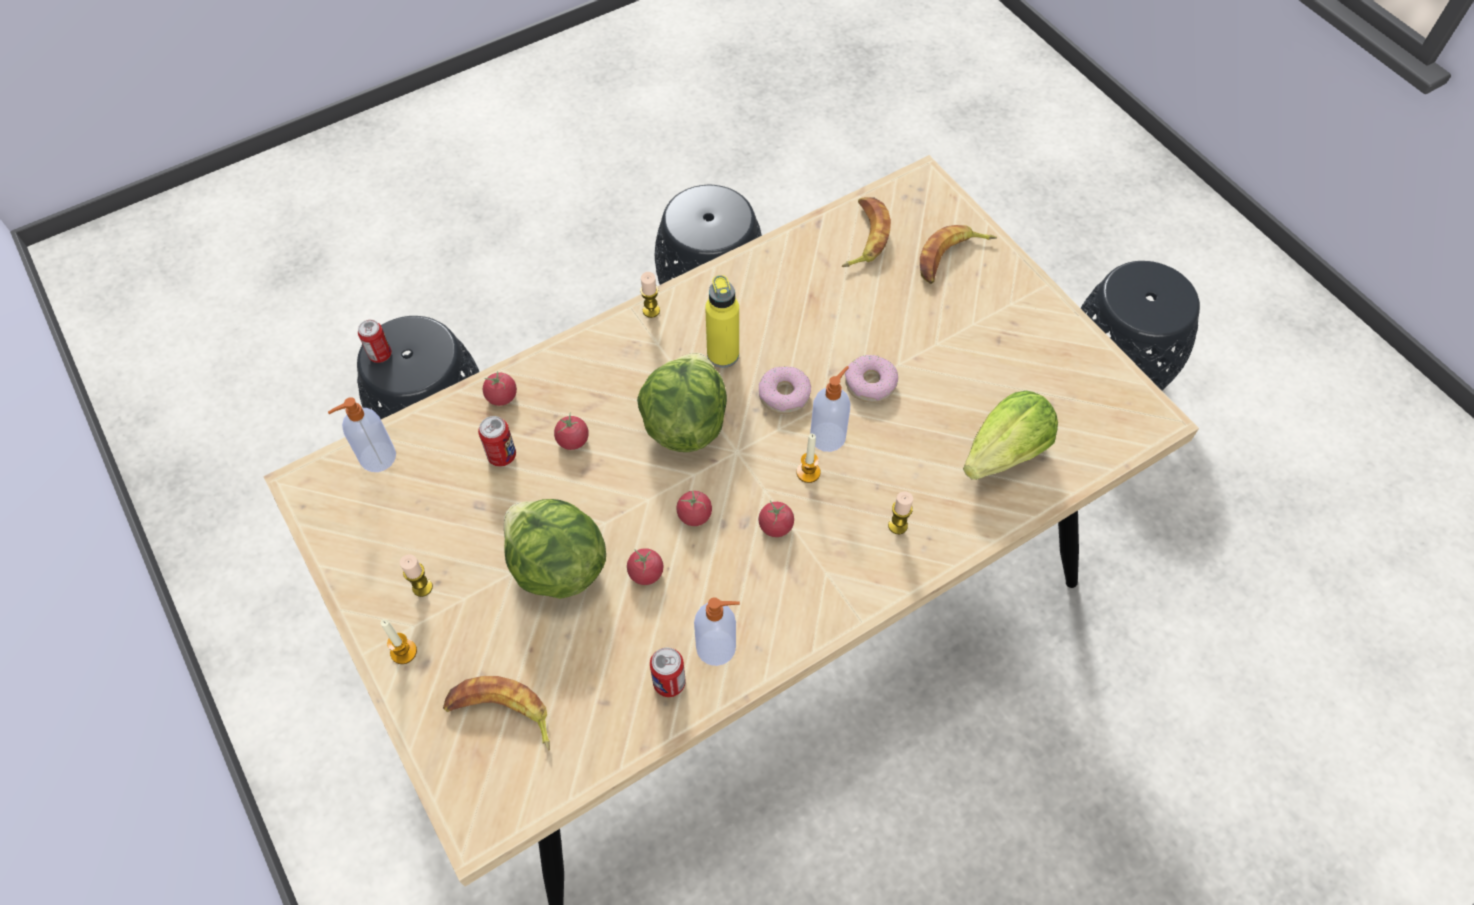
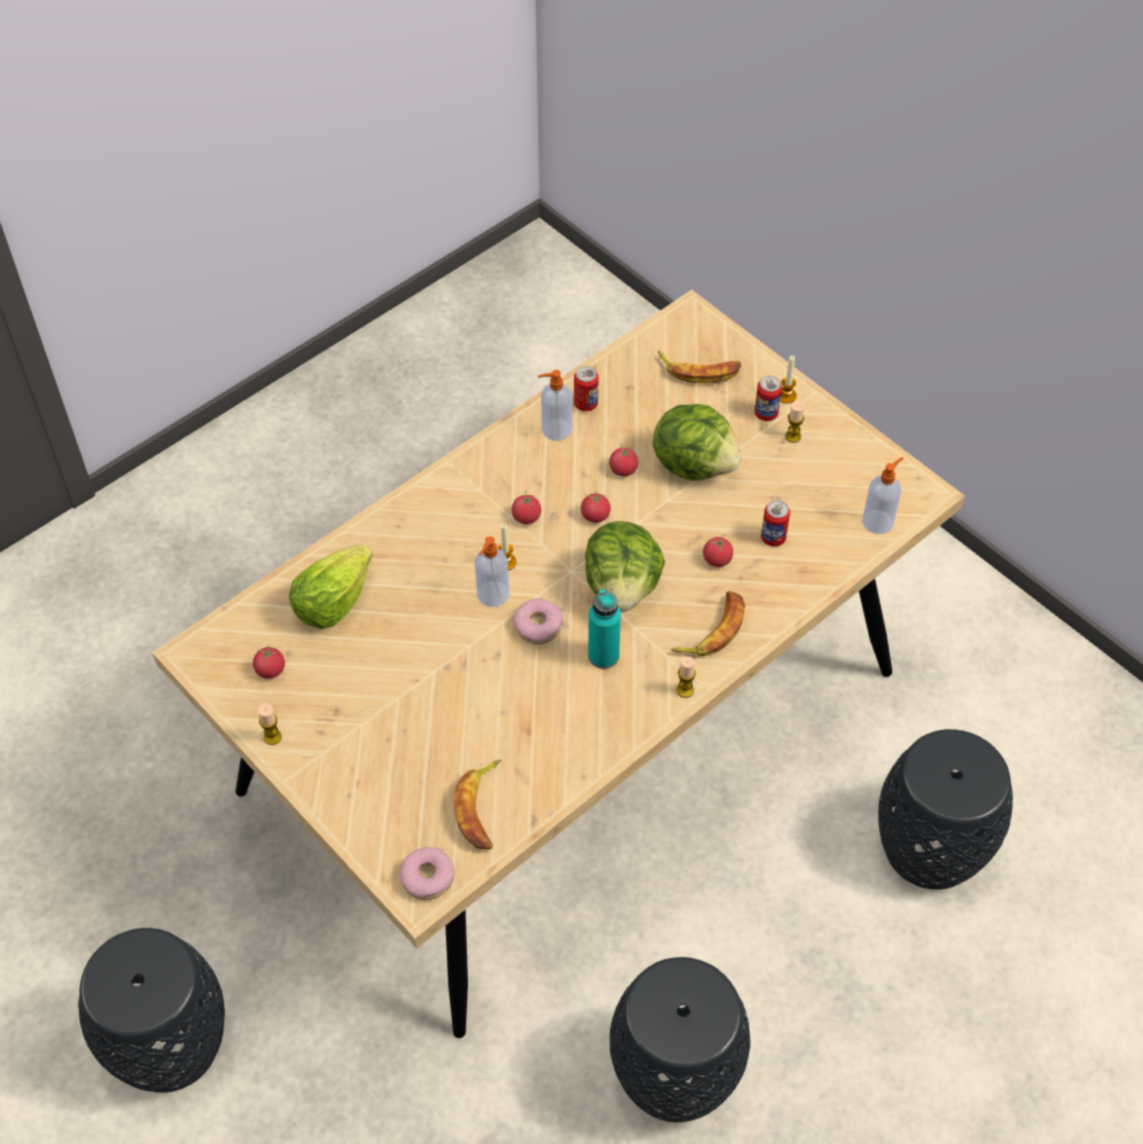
camera: 170 degrees right, 5 degrees down
can [358,320,392,363] -> can moved to [754,376,782,421]
tomato [483,371,517,406] -> tomato moved to [253,645,285,679]
yellow bottle [705,275,739,368] -> turquoise bottle [588,589,621,669]
donut [845,355,898,403] -> donut moved to [400,847,455,900]
candle [888,492,913,534] -> candle moved to [258,703,282,745]
banana [920,225,997,284] -> banana moved to [671,591,745,656]

